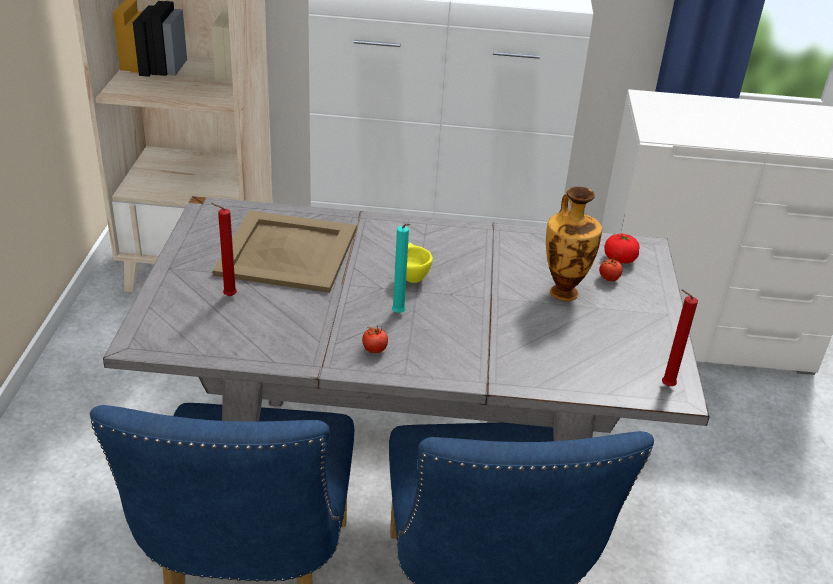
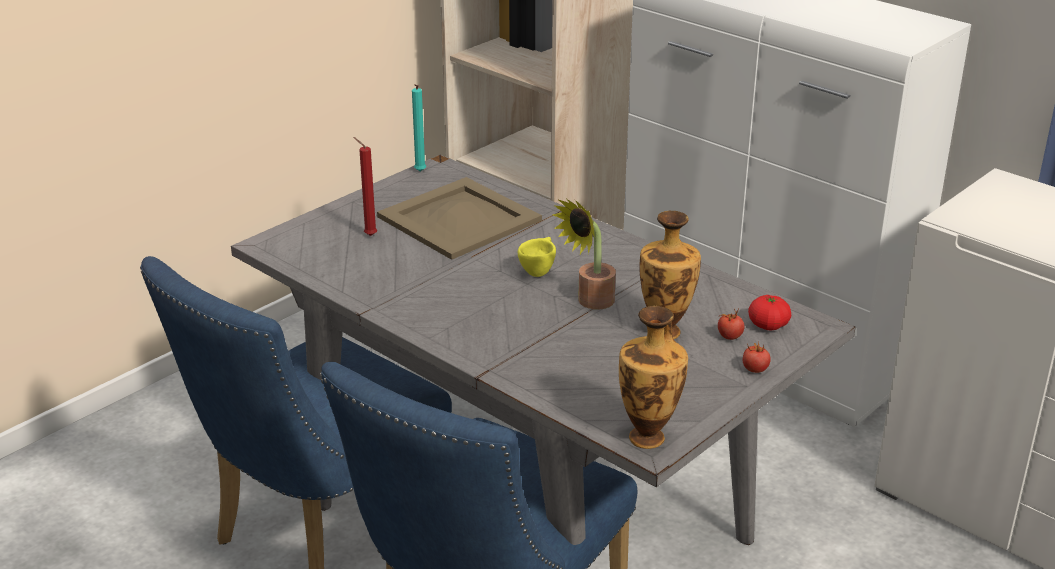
camera: 40 degrees right, 5 degrees down
tomato [362,326,388,353] -> tomato moved to [743,342,771,373]
turquoise candle [392,224,410,313] -> turquoise candle moved to [412,84,426,172]
red candle [662,290,698,386] -> vase [619,306,688,449]
none -> potted plant [553,199,616,310]

